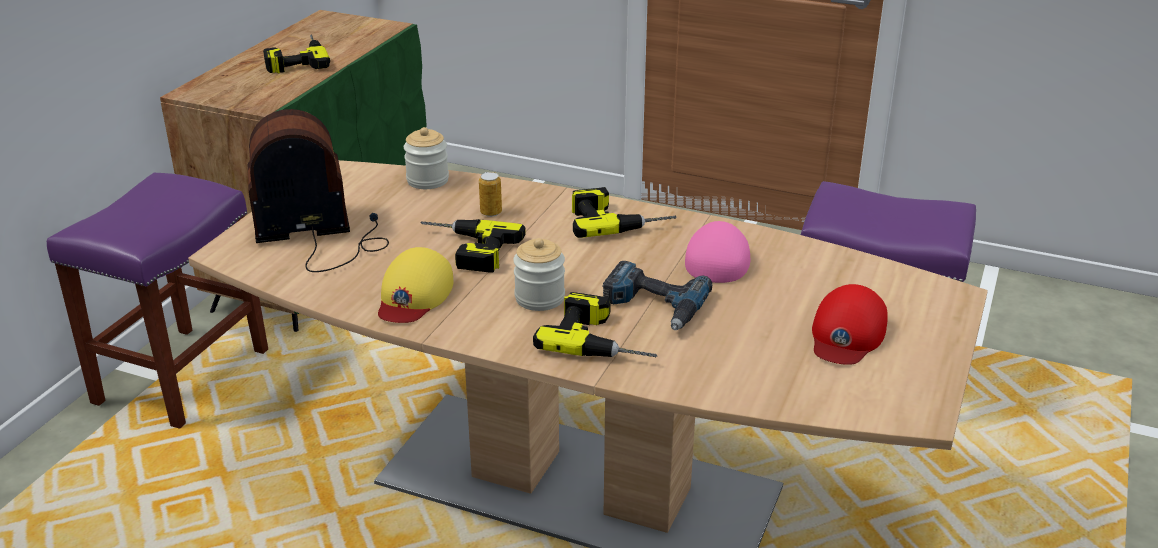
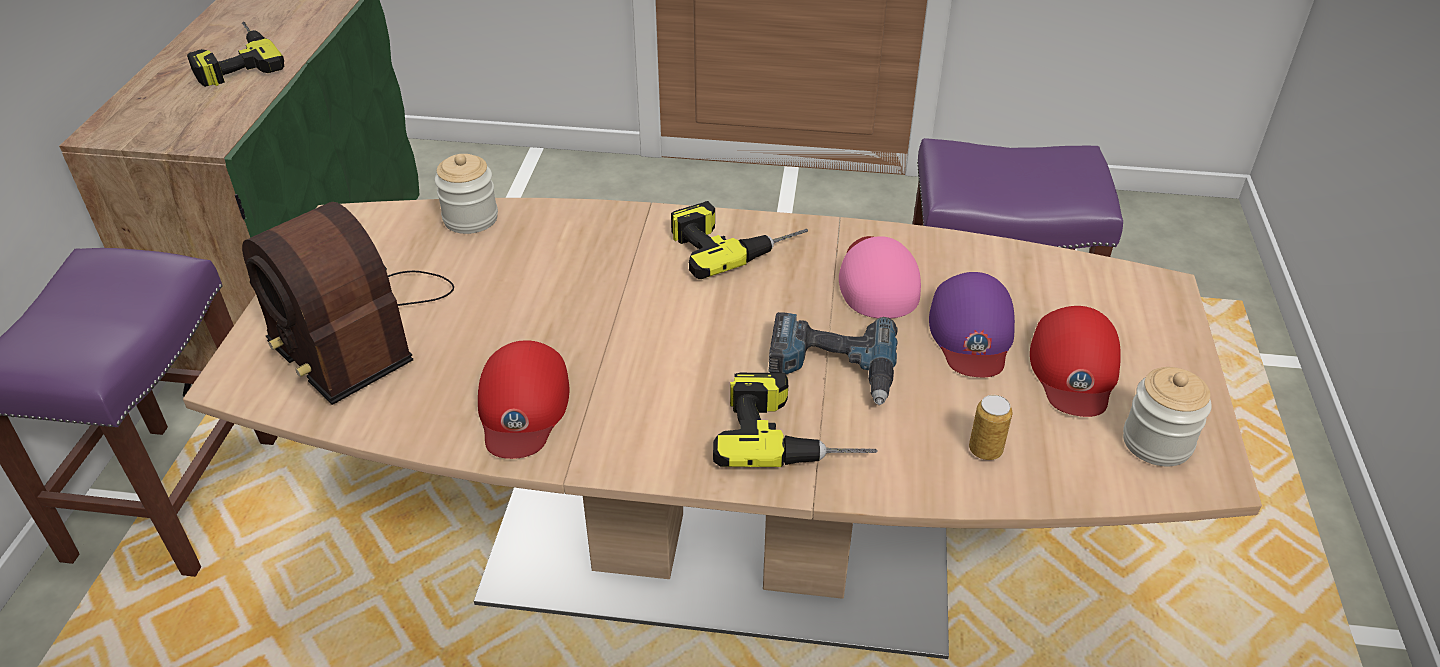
camera: 15 degrees left, 10 degrees up
radio [247,109,389,272] -> radio turned 105 degrees counterclockwise [242,202,454,405]
yellow cap [378,247,453,323] -> red cap [478,340,569,459]
power drill [421,219,526,272] -> none
can [479,172,502,217] -> can moved to [969,395,1012,460]
jar [513,238,565,311] -> jar moved to [1123,367,1212,466]
none -> purple cap [929,272,1015,377]

